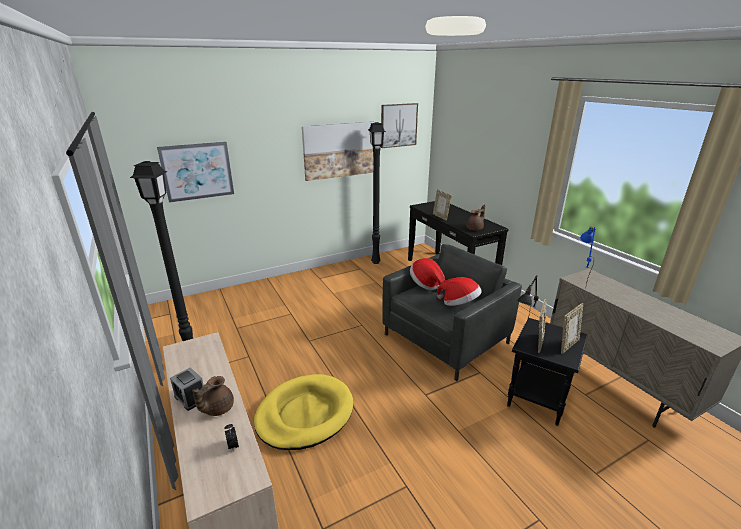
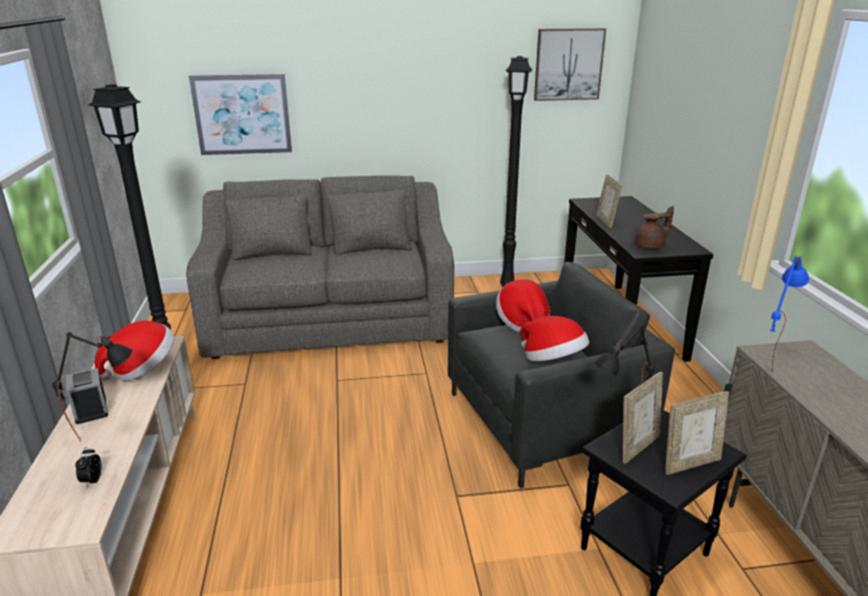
camera: 20 degrees right, 0 degrees up
brown teapot [192,376,234,416] -> black table lamp [52,332,133,441]
yellow dog bed [254,374,353,450] -> none
picture [302,122,375,181] -> none
none -> hat [95,321,174,381]
none -> grey sofa [186,175,454,359]

